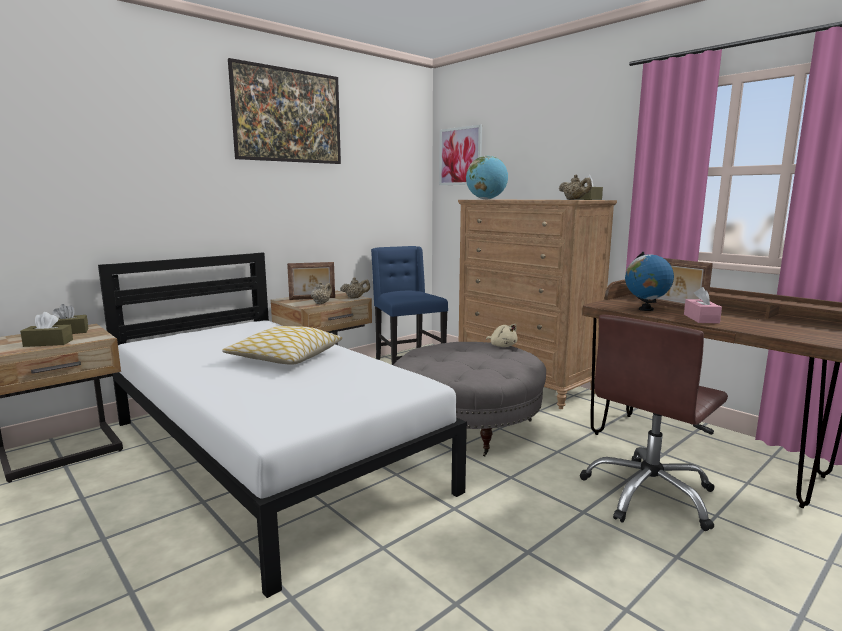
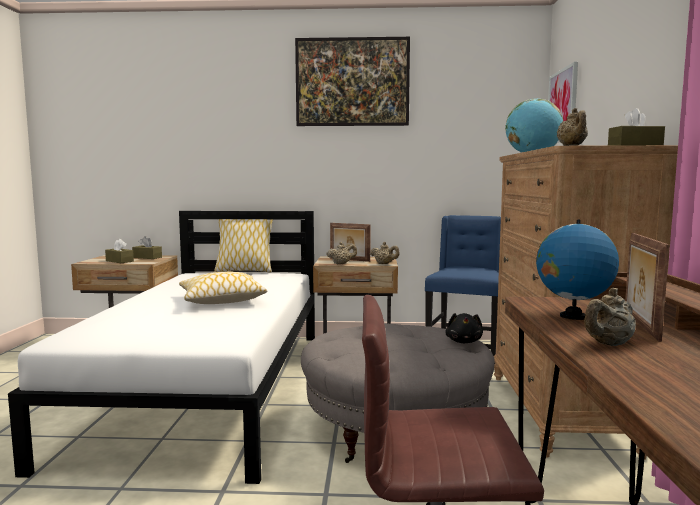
camera: 45 degrees right, 5 degrees down
beige plush toy [486,324,518,347] -> black plush toy [445,313,483,343]
pink tissue box [684,287,722,323] -> beige teapot [584,288,636,346]
none -> pillow [214,219,273,273]

